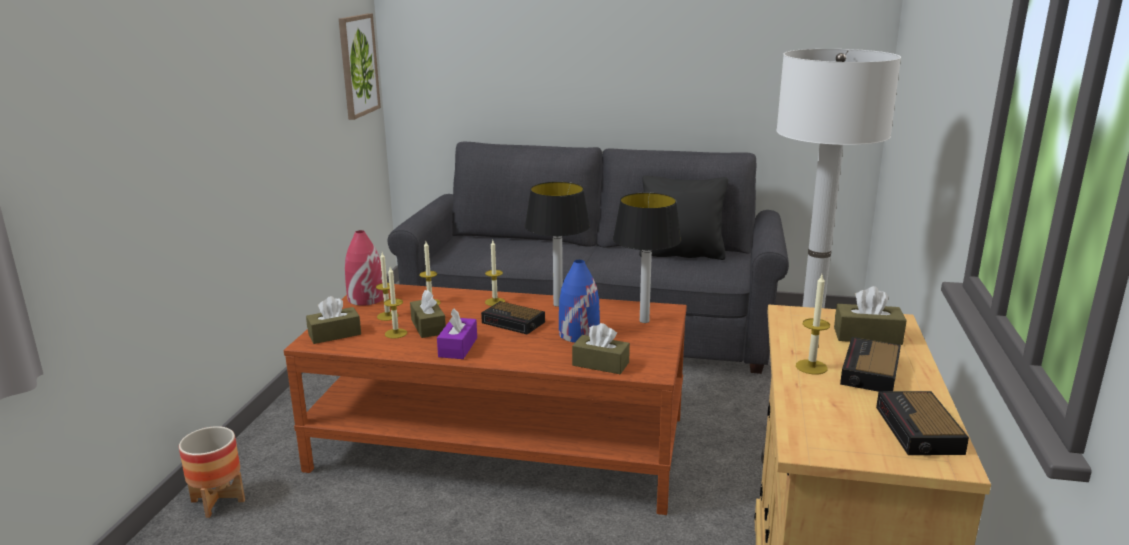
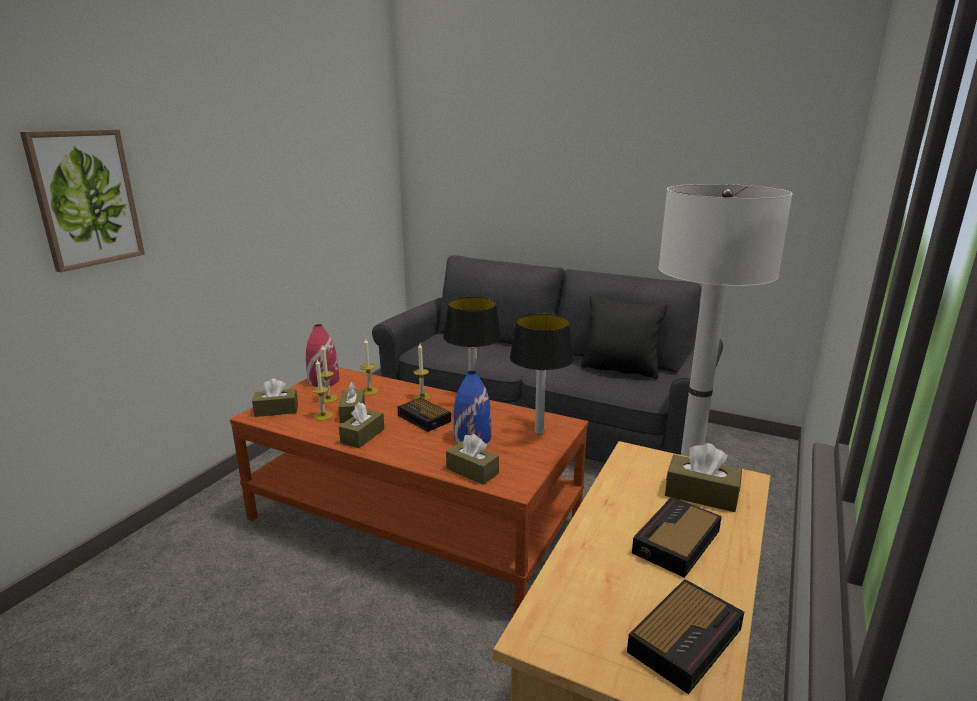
camera: 15 degrees right, 0 degrees up
planter [179,426,245,518] -> none
picture [339,14,381,120] -> picture moved to [20,129,145,272]
purple tissue box [437,309,477,359] -> brown tissue box [339,402,384,448]
candle [796,275,830,375] -> none
alarm clock [876,391,969,455] -> alarm clock turned 150 degrees counterclockwise [627,579,744,694]

